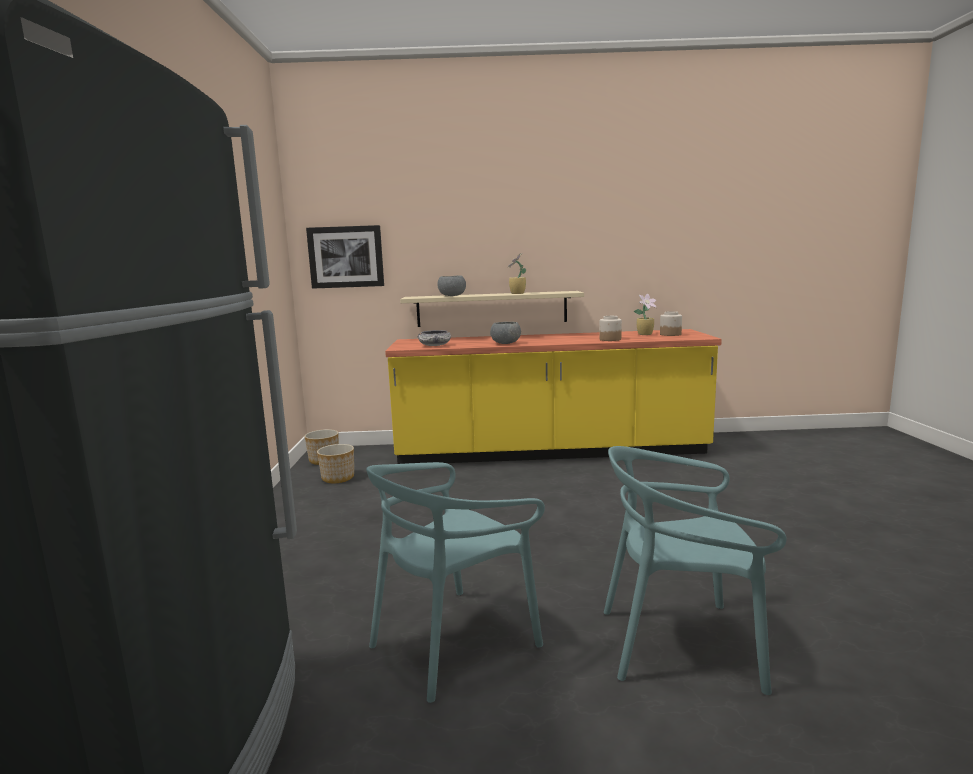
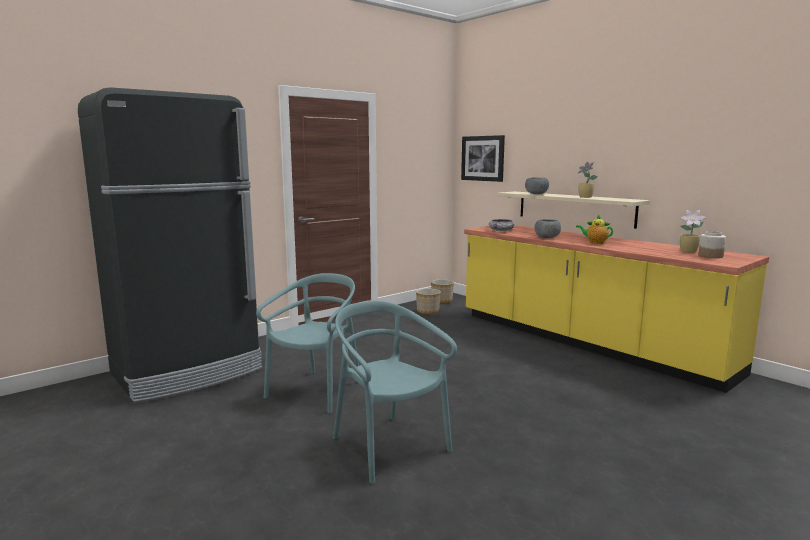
camera: 50 degrees right, 0 degrees up
turquoise chair [366,462,545,703] -> turquoise chair turned 105 degrees clockwise [256,273,359,414]
jar [599,316,622,341] -> none
none -> teapot [576,214,613,244]

